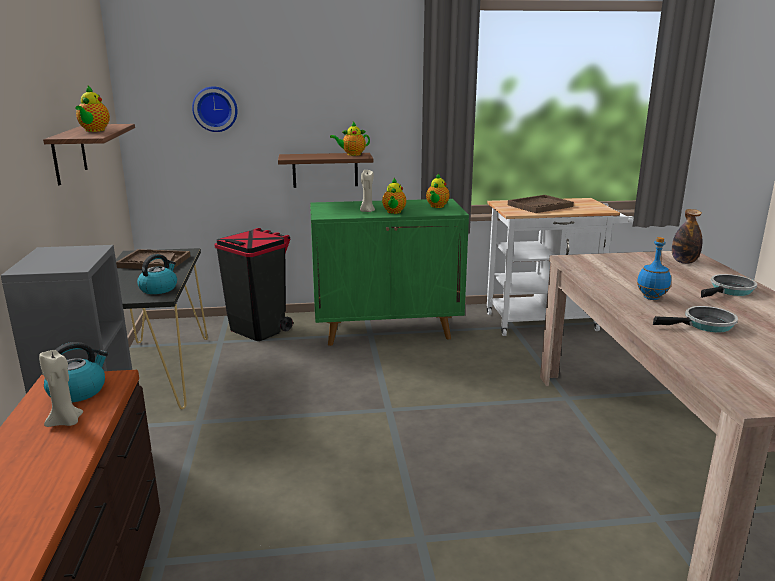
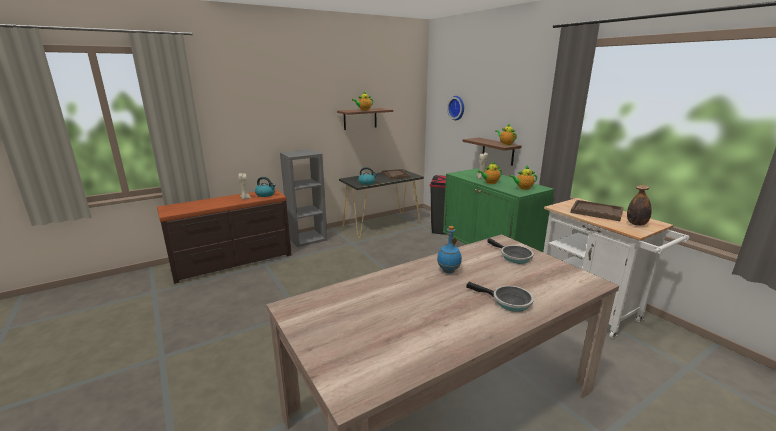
camera: 65 degrees right, 0 degrees up
frying pan [653,306,738,332] -> frying pan moved to [488,238,534,264]
bottle [672,209,703,264] -> bottle moved to [627,185,652,226]

